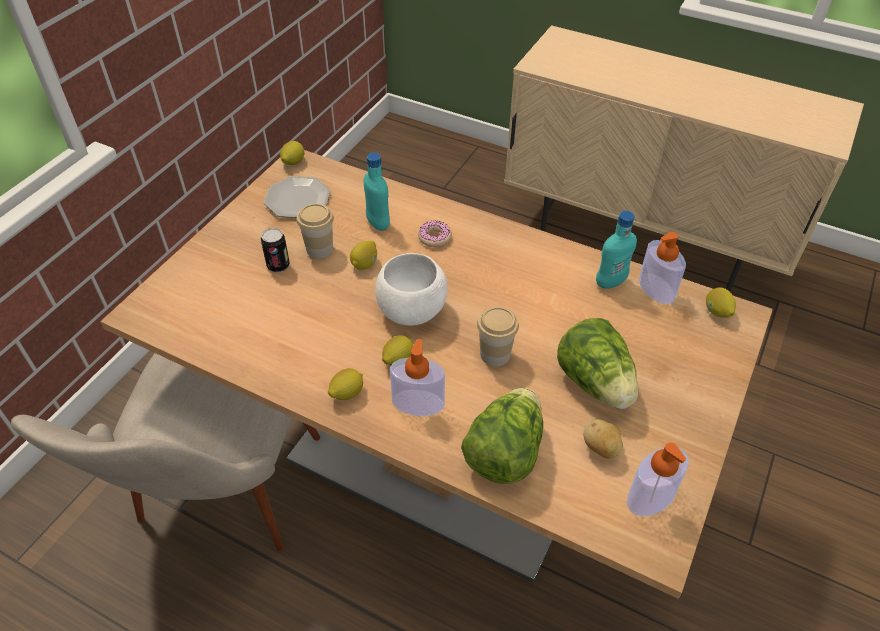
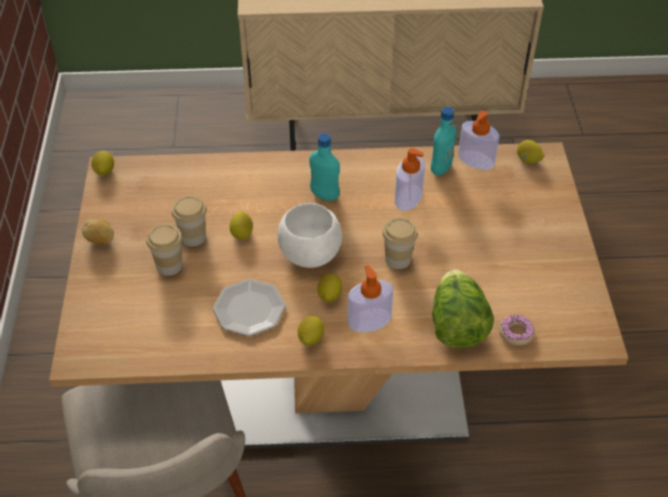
camera: 30 degrees left, 0 degrees up
can [261,228,290,272] -> cup [146,224,183,276]
plate [264,176,331,218] -> plate moved to [213,279,286,336]
turquoise bottle [364,152,390,231] -> turquoise bottle moved to [309,133,340,201]
donut [418,221,452,247] -> donut moved to [499,315,535,346]
lettuce [557,318,638,409] -> none
potato [583,419,623,458] -> potato moved to [82,219,114,245]
soap dispenser [627,442,689,516] -> soap dispenser moved to [395,148,425,211]

